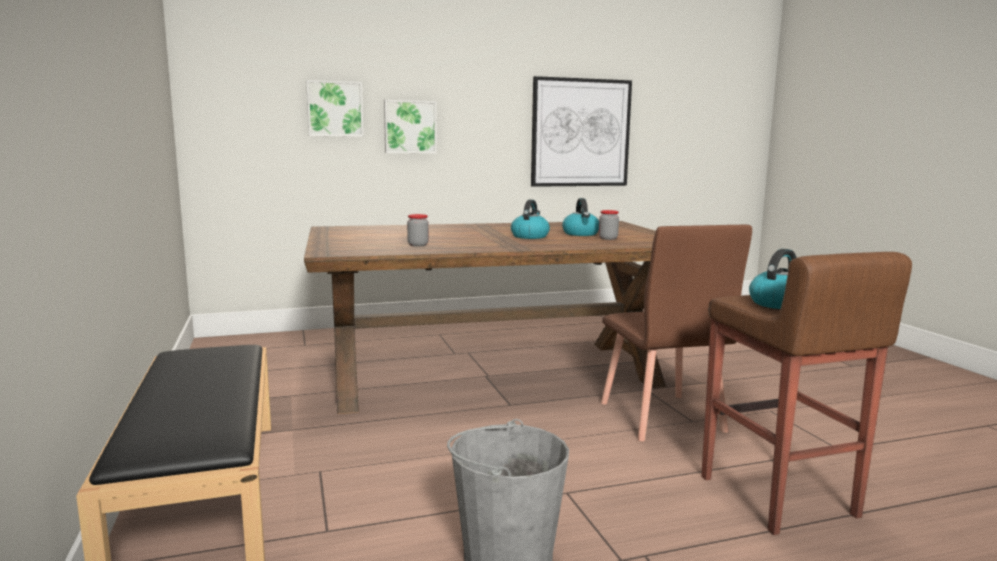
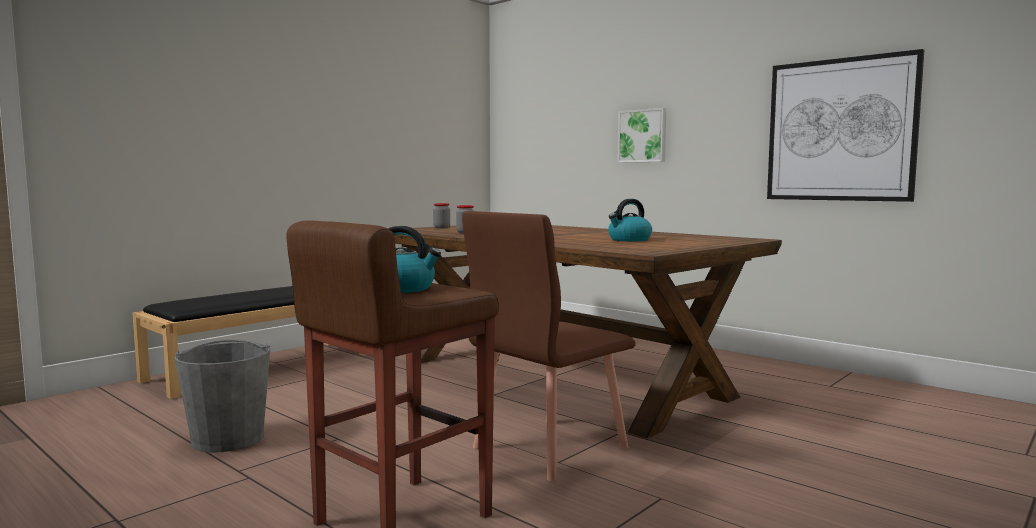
camera: 60 degrees right, 5 degrees down
picture [306,80,364,137] -> none
kettle [511,200,550,239] -> none
jar [599,210,619,240] -> jar moved to [433,203,450,229]

